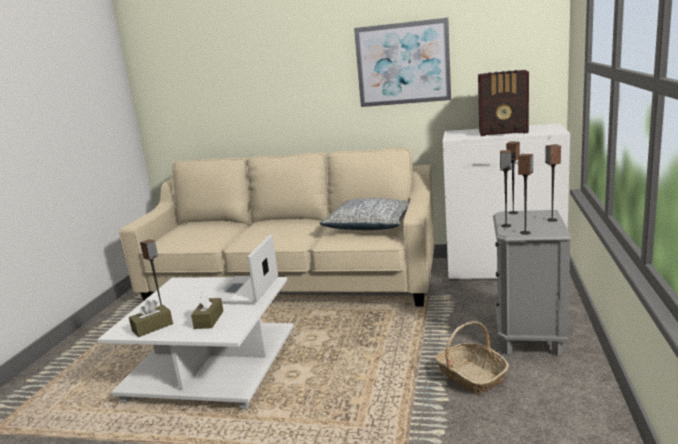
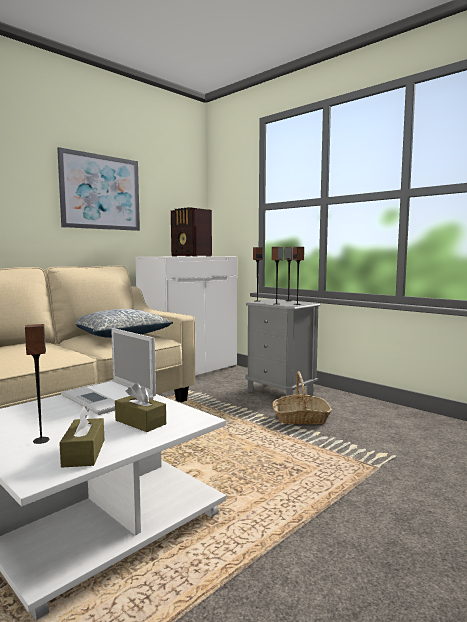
camera: 60 degrees left, 10 degrees down
radio [478,70,529,136] -> radio turned 90 degrees clockwise [171,207,212,257]

